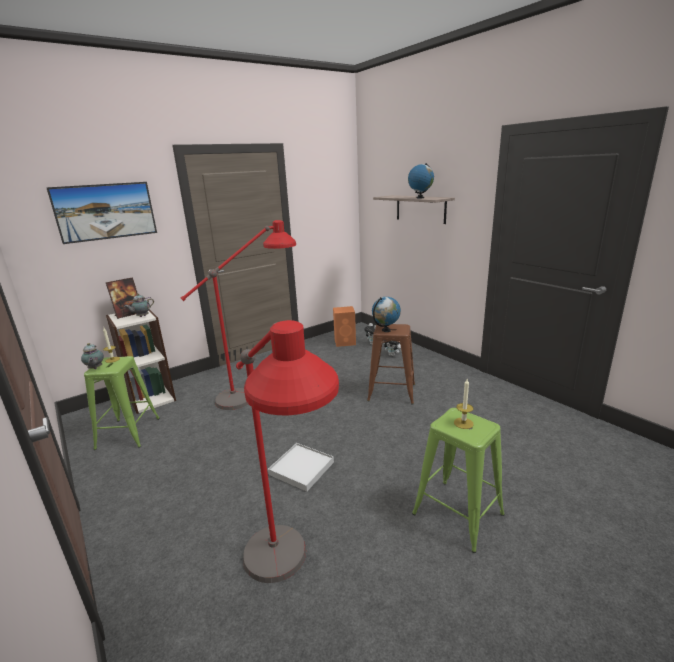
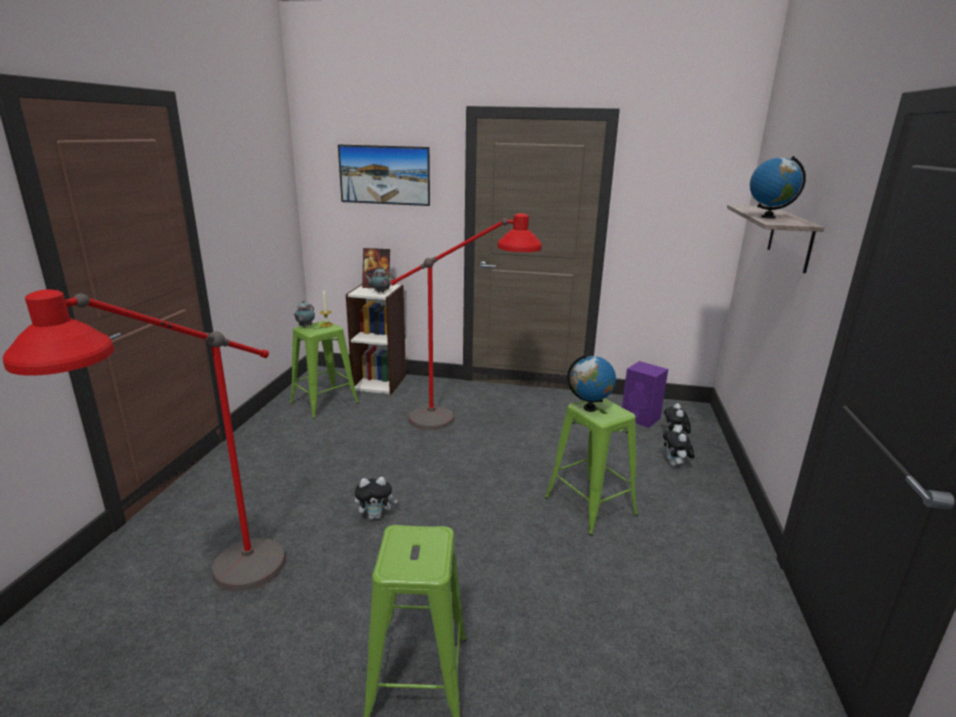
camera: 45 degrees right, 0 degrees up
white tray [268,443,334,492] -> plush toy [354,477,398,519]
orange speaker [333,306,356,347] -> purple speaker [622,361,668,428]
brown stool [367,324,415,404] -> green stool [545,398,638,536]
candle [454,379,473,429] -> none

